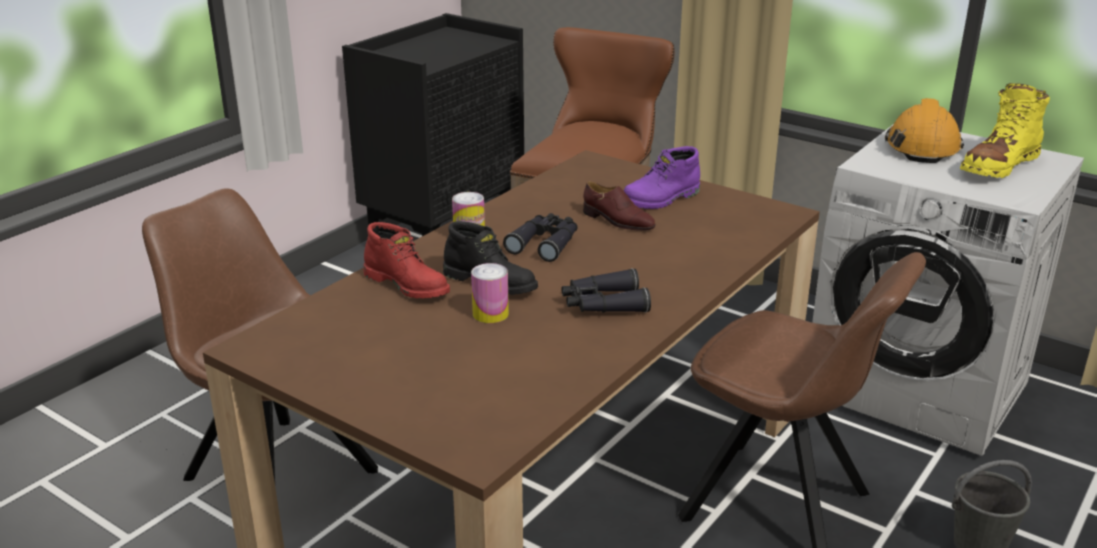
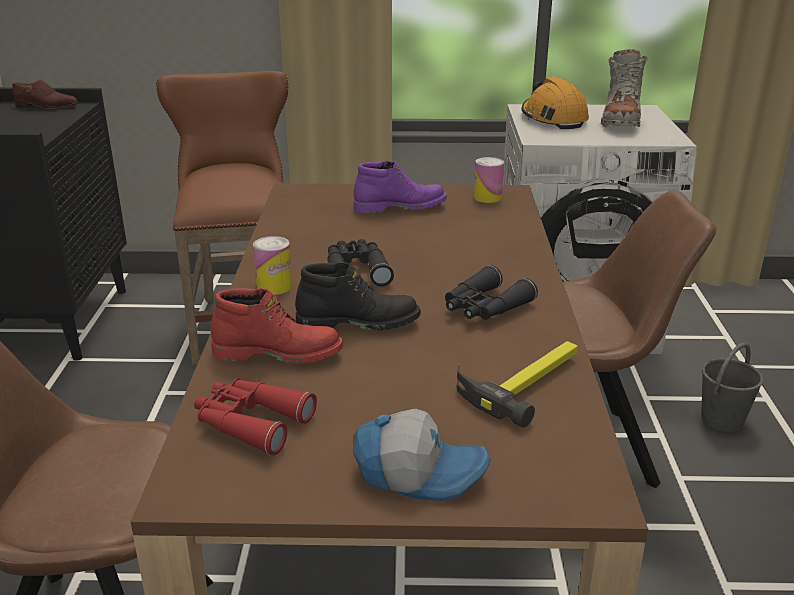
camera: 35 degrees left, 0 degrees up
can [471,263,509,323] -> can moved to [474,157,504,203]
brown shoe [583,181,656,231] -> brown shoe moved to [12,79,78,109]
purple boot [624,146,700,209] -> purple boot turned 120 degrees counterclockwise [353,161,447,213]
yellow boot [960,83,1050,178] -> grey boot [601,49,648,127]
none -> red binoculars [194,378,317,455]
none -> cap [353,409,491,501]
none -> hammer [457,341,578,428]

